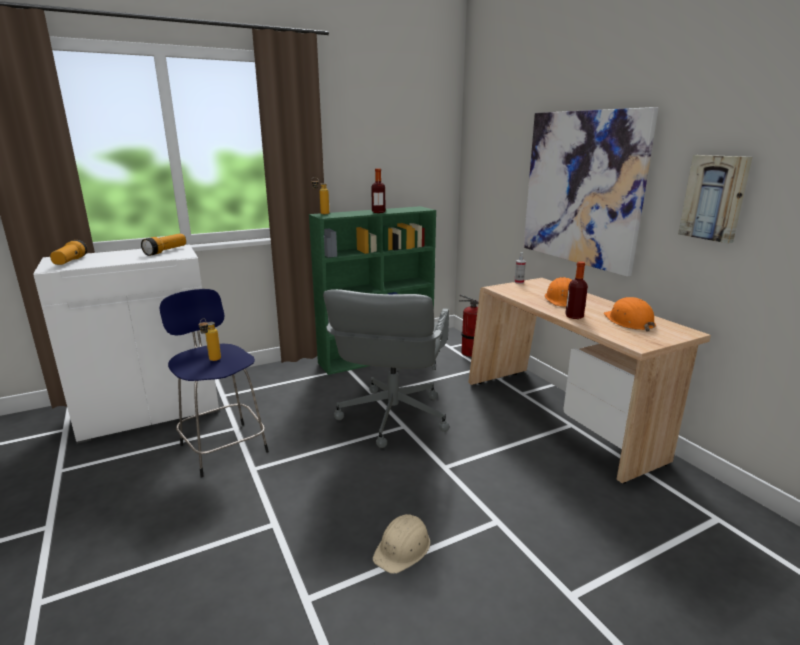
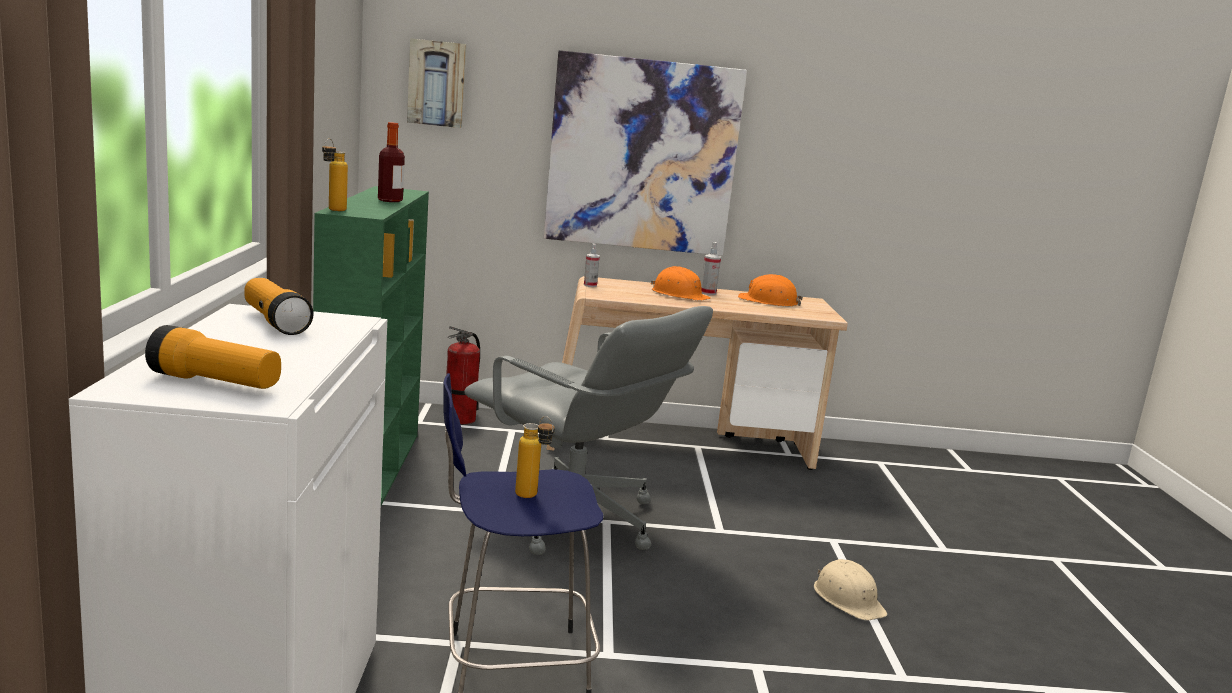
camera: 65 degrees left, 5 degrees down
bottle [565,261,588,319] -> none
picture [678,155,752,243] -> picture moved to [407,38,466,128]
none -> spray bottle [701,242,721,295]

